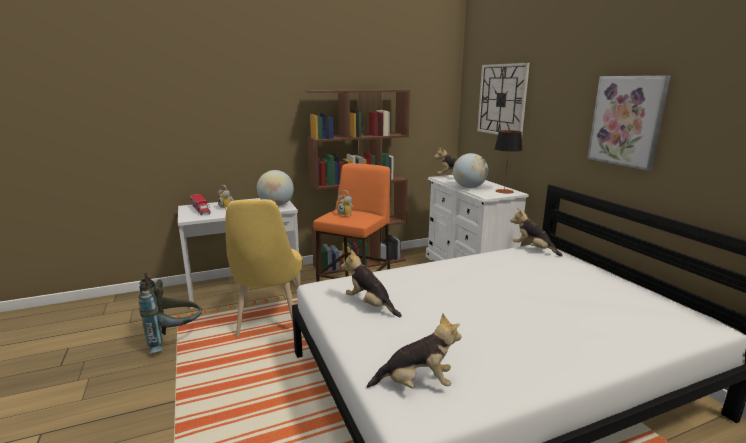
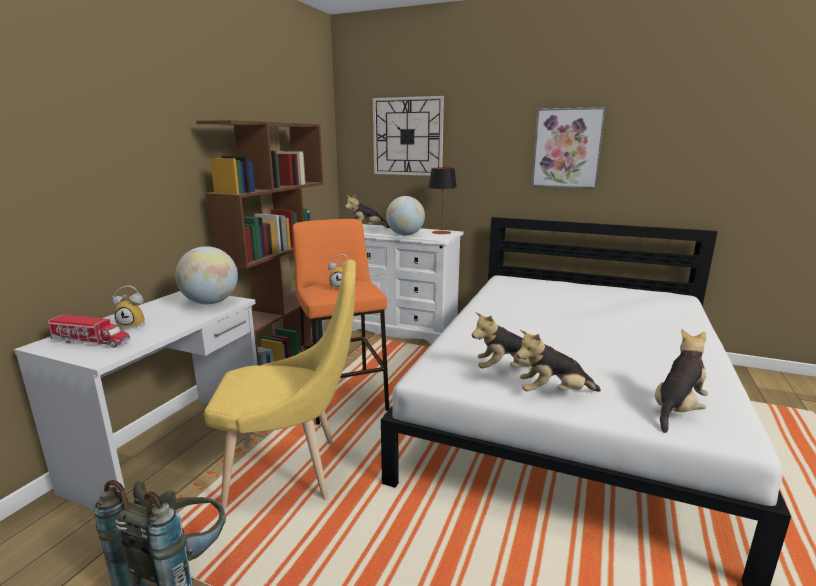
camera: 45 degrees left, 0 degrees up
yellow chair [225,199,303,337] -> yellow chair turned 45 degrees counterclockwise [204,259,356,510]
plush toy [510,208,563,257] -> plush toy moved to [516,330,601,392]

